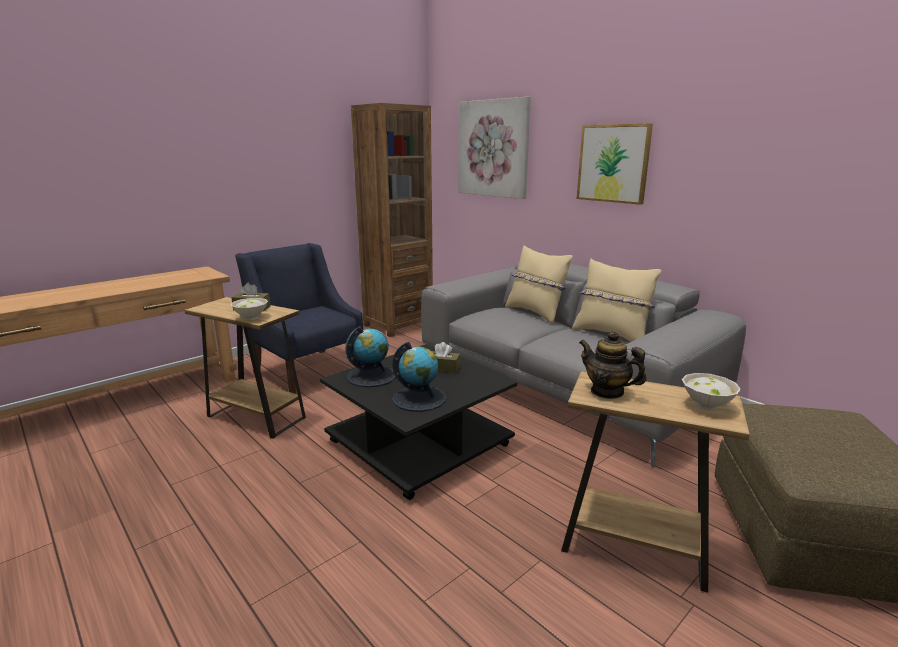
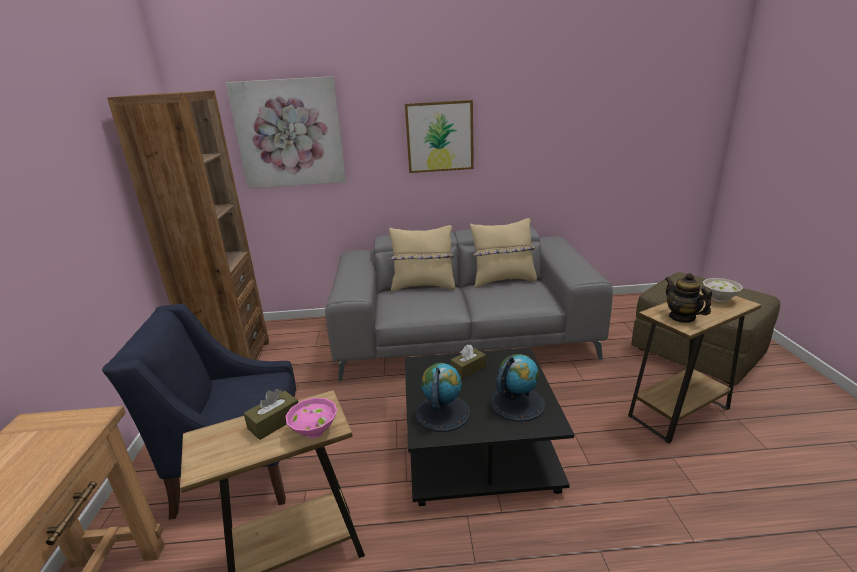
camera: 50 degrees left, 5 degrees up
white bowl [231,298,268,320] -> pink bowl [285,398,337,438]
teapot [579,331,647,399] -> teapot turned 75 degrees clockwise [665,273,712,323]

